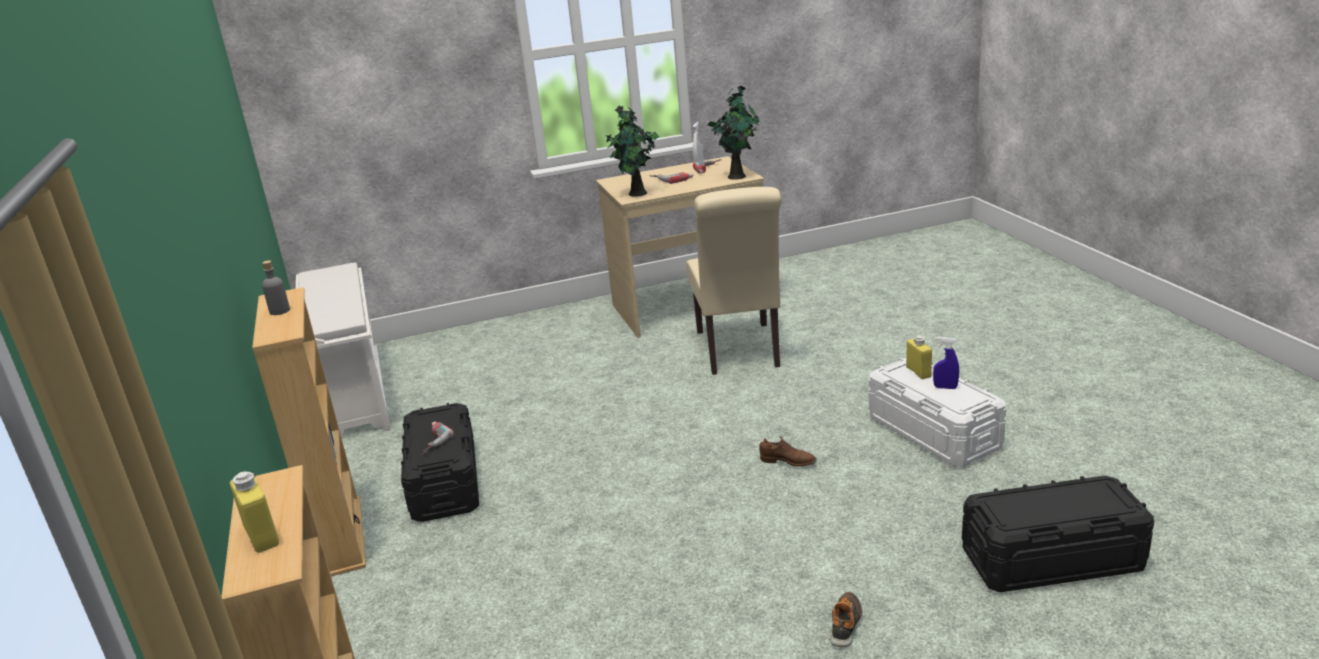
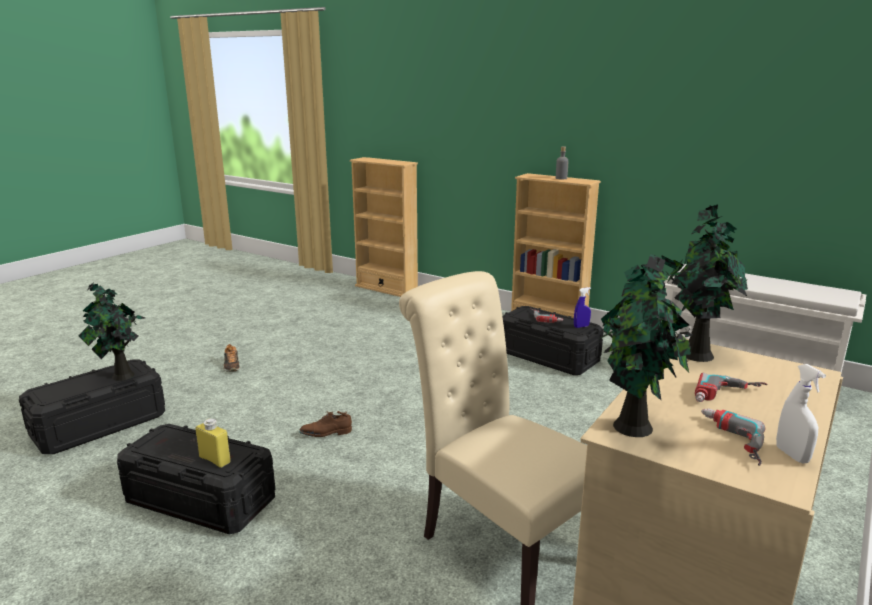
camera: 140 degrees right, 5 degrees down
yellow bottle [230,471,279,553] -> none
white storage box [869,358,1006,467] -> black storage box [117,424,275,535]
blue spray bottle [933,337,959,389] -> blue spray bottle moved to [574,287,591,328]
none -> potted plant [78,282,145,381]

